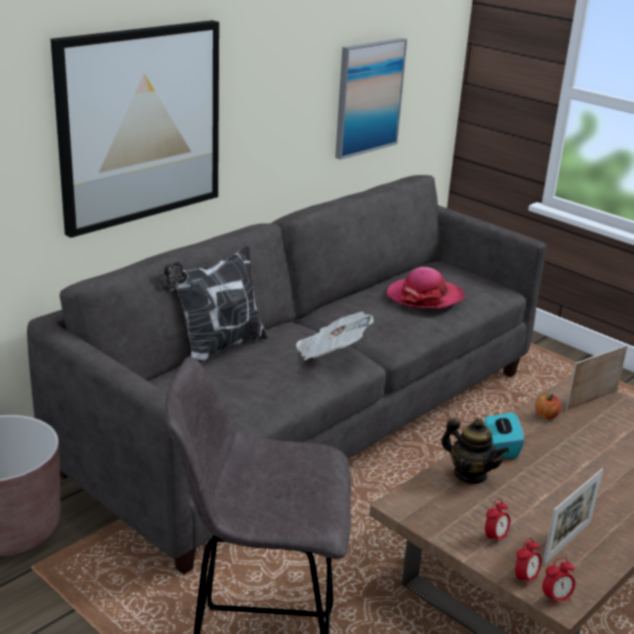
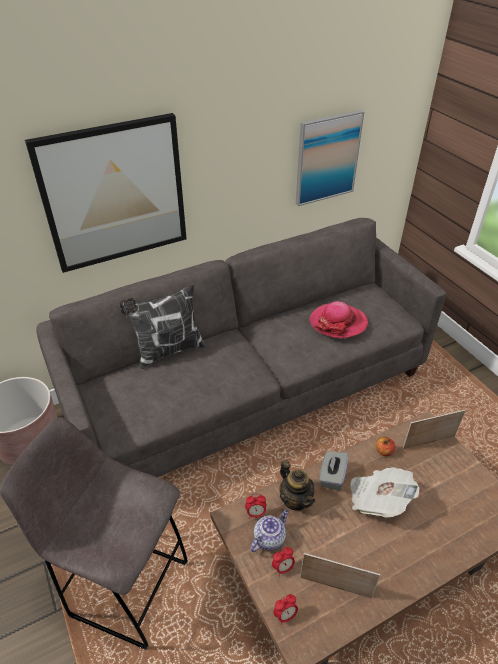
camera: 20 degrees right, 15 degrees up
newspaper [296,311,374,361] -> newspaper moved to [351,467,419,518]
turquoise tissue box [485,411,524,458] -> grey tissue box [319,451,349,491]
picture frame [542,468,603,566] -> picture frame turned 135 degrees counterclockwise [300,553,381,599]
alarm clock [542,557,575,606] -> alarm clock moved to [245,494,266,519]
none -> teapot [250,509,289,552]

